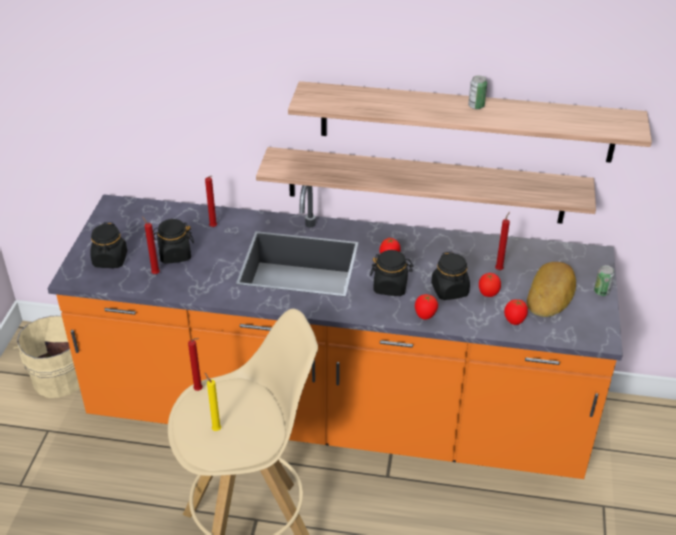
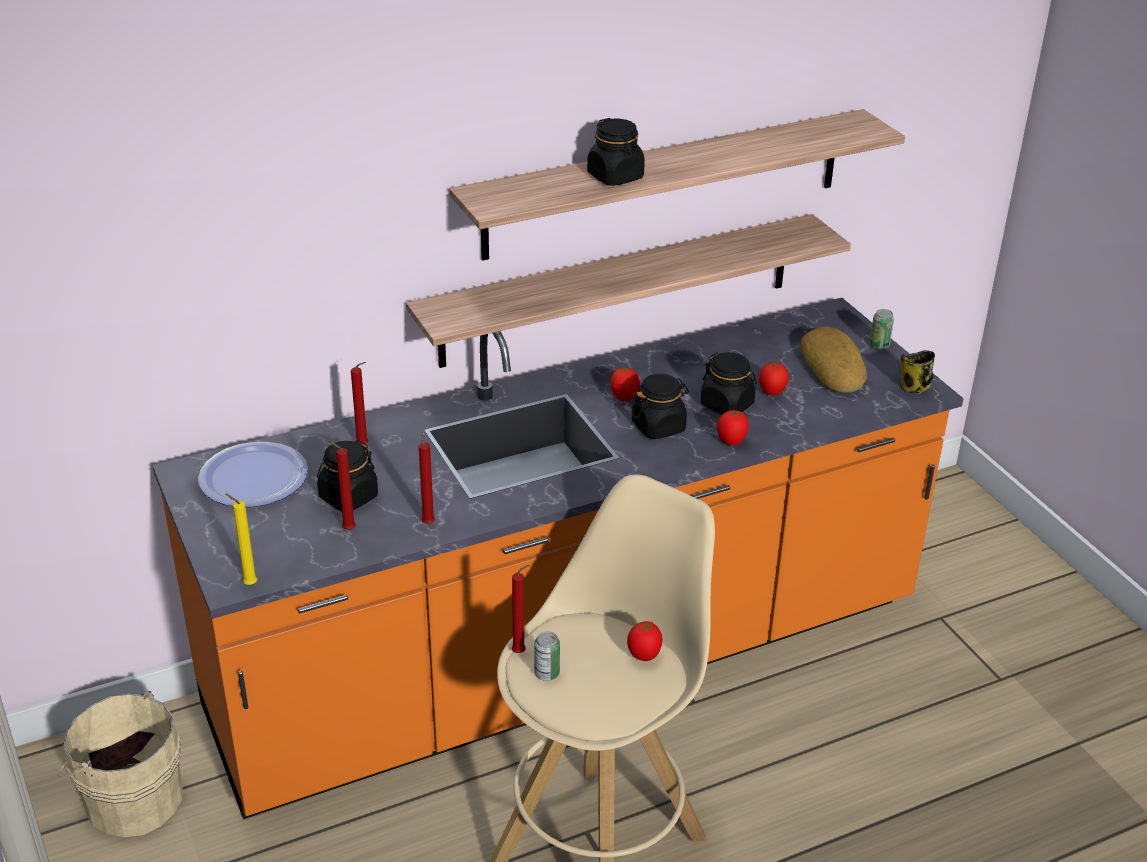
camera: 35 degrees left, 5 degrees down
black jar [90,222,127,268] -> black jar moved to [587,118,645,186]
yellow candle [205,373,221,431] -> yellow candle moved to [226,494,257,585]
can [468,75,487,109] -> can moved to [534,631,560,681]
red candle [495,211,510,270] -> red candle moved to [419,430,435,524]
tomato [504,299,528,325] -> tomato moved to [627,621,663,661]
none -> plate [198,442,308,507]
none -> mug [900,350,935,394]

